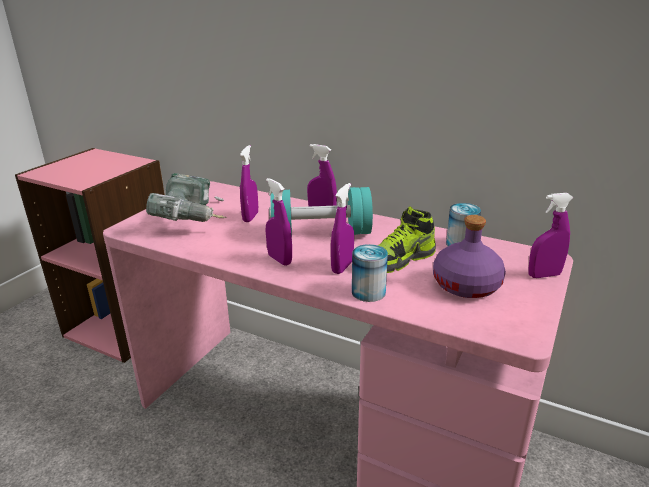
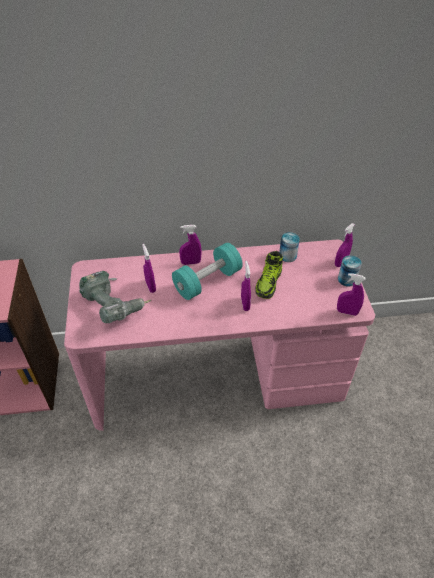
camera: 35 degrees left, 20 degrees up
purple spray bottle [265,178,292,266] -> purple spray bottle moved to [337,273,365,316]
can [352,244,388,302] -> can moved to [338,255,362,287]
purple bottle [433,215,506,298] -> none

